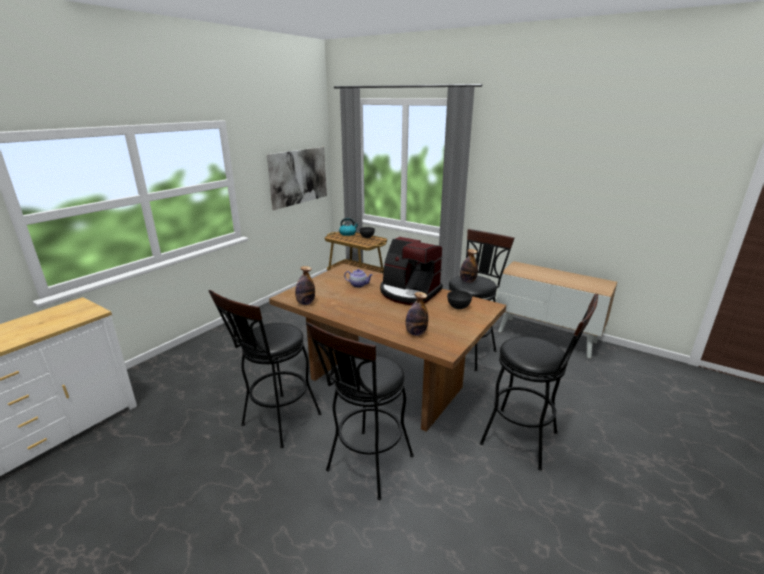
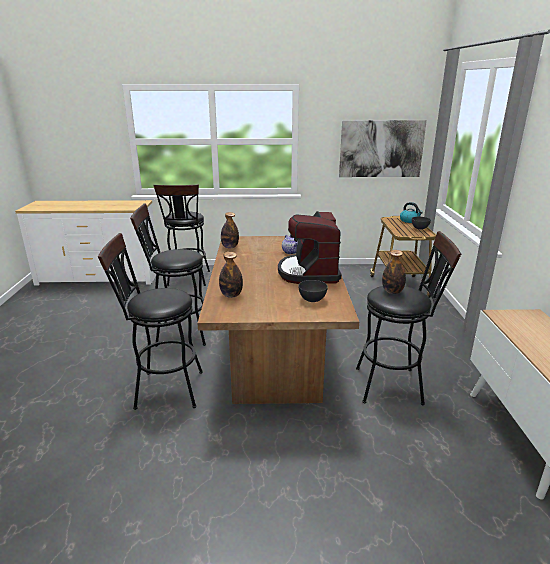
camera: 55 degrees right, 0 degrees up
black stool [480,294,598,470] -> black stool moved to [153,184,210,286]

